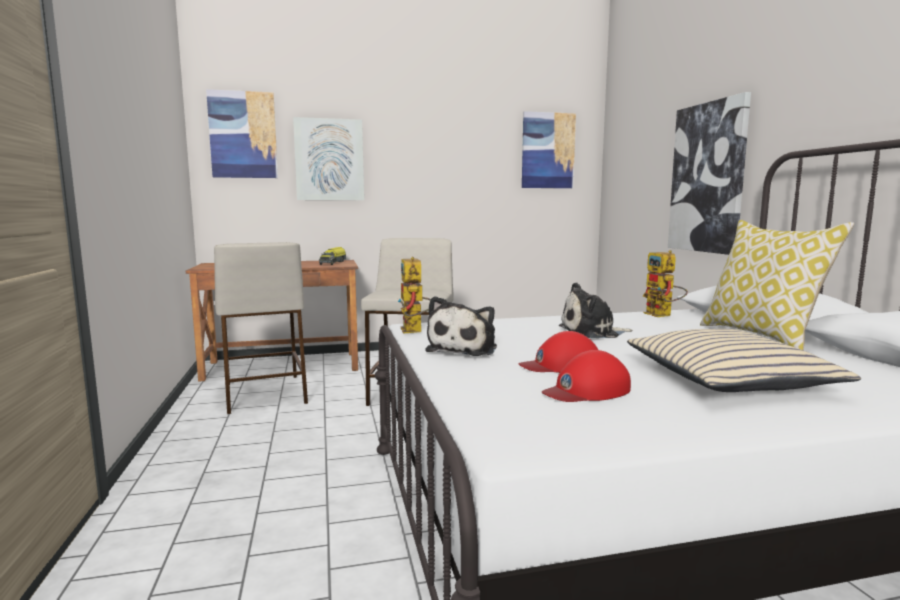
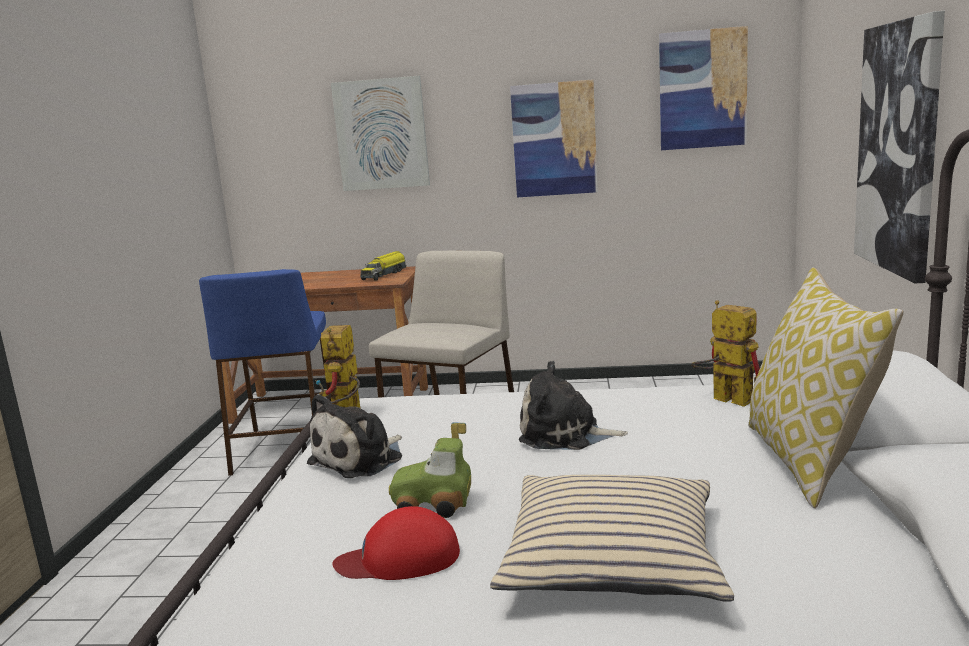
camera: 20 degrees right, 5 degrees up
picture [206,89,278,178] -> picture moved to [510,79,598,197]
beige stool [214,242,308,414] -> blue stool [199,269,331,476]
red cap [519,331,598,373] -> toy car [389,422,471,518]
toy robot [643,250,688,317] -> toy robot turned 135 degrees clockwise [691,300,760,407]

